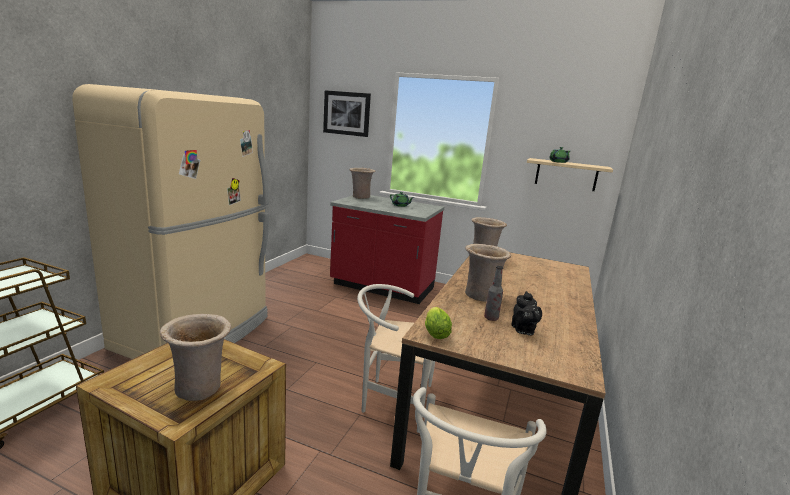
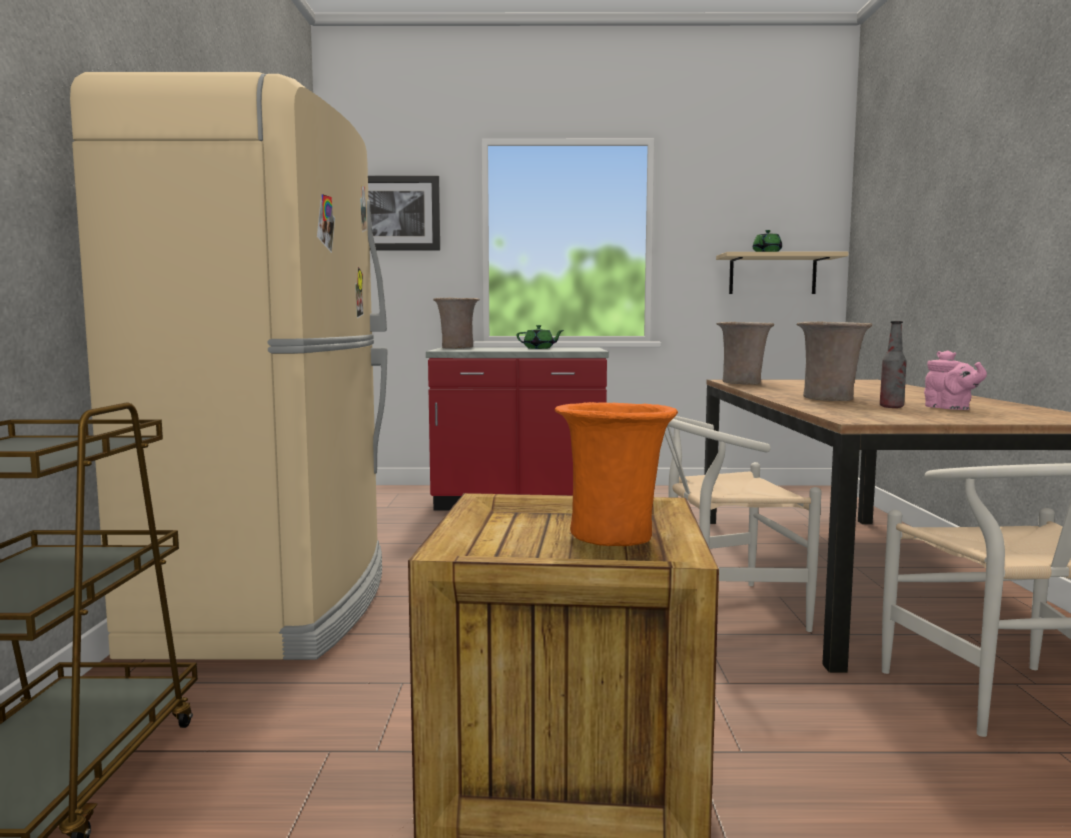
camera: 20 degrees left, 10 degrees down
beige vase [160,314,231,401] -> orange vase [555,402,678,546]
lettuce [425,307,452,339] -> none
black teapot [511,291,542,336] -> pink teapot [924,350,987,410]

